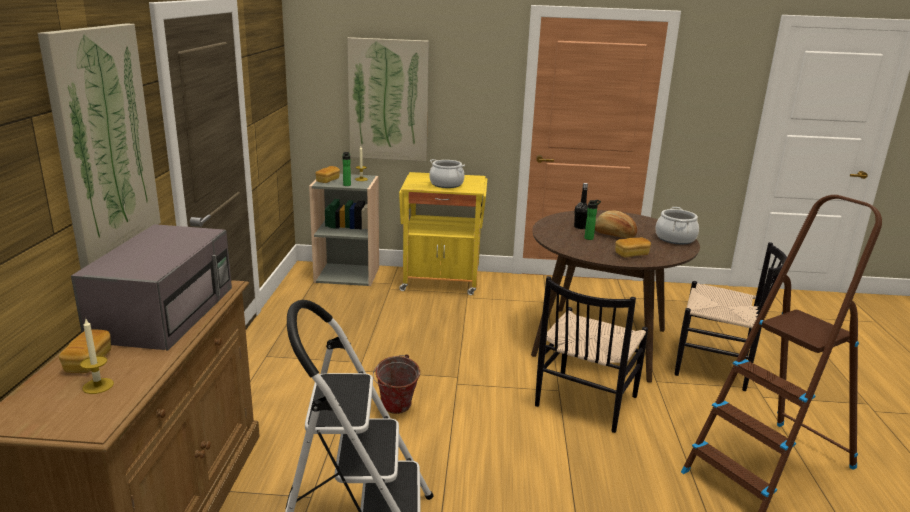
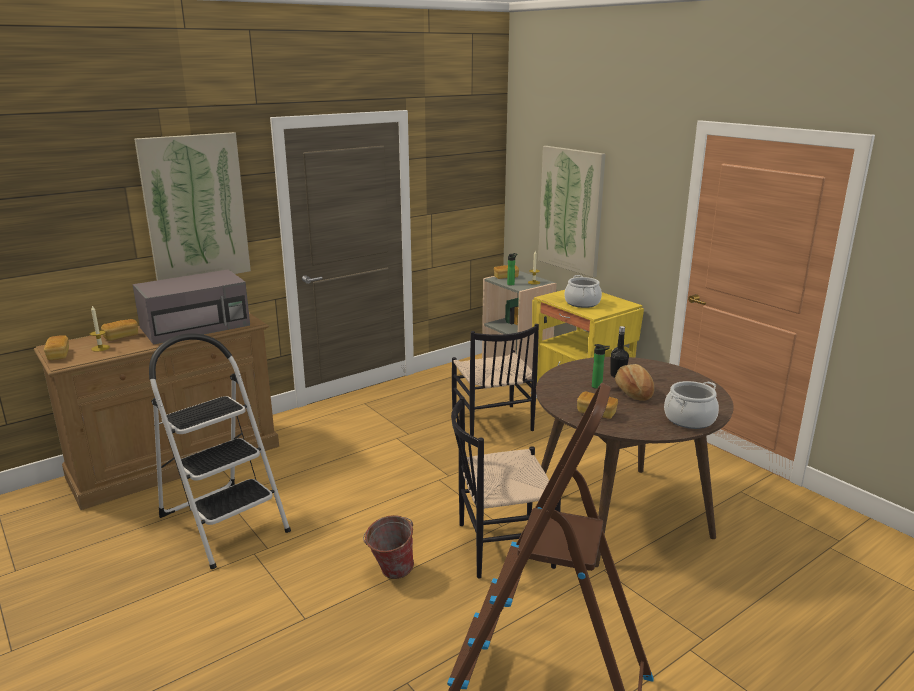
camera: 50 degrees right, 0 degrees up
bucket [373,354,420,414] -> bucket moved to [363,515,414,579]
black chair [674,242,787,391] -> black chair moved to [452,324,539,436]
none -> bread [44,335,69,360]

